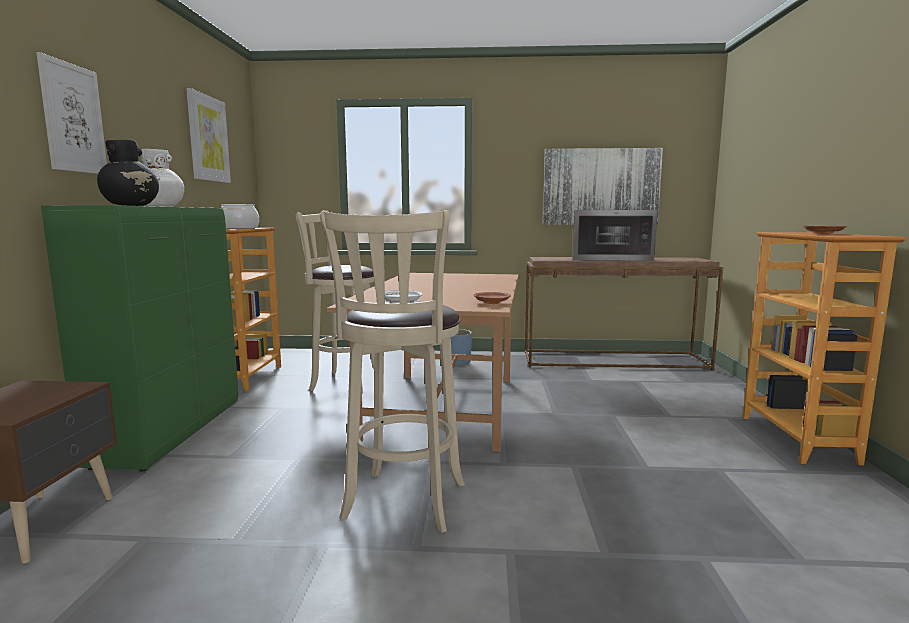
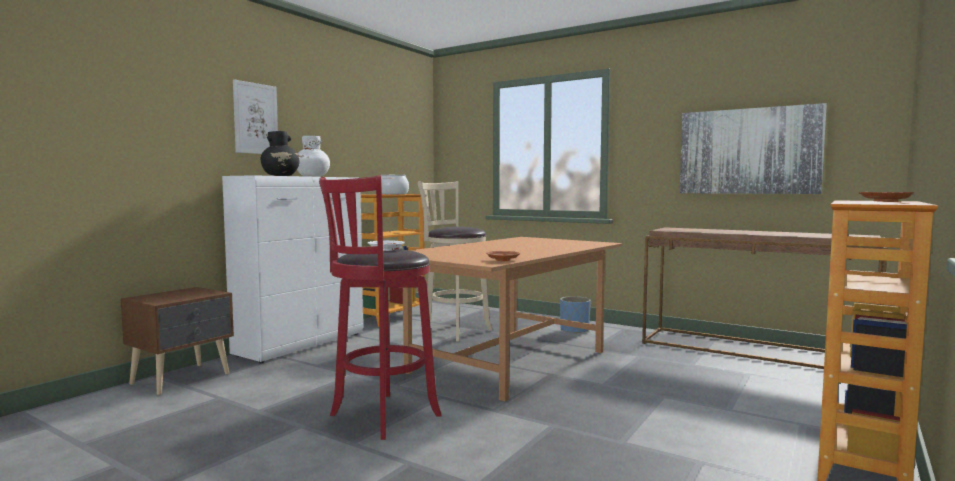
camera: 30 degrees right, 5 degrees down
green cabinet [41,205,238,472] -> white cabinet [222,175,363,363]
picture [186,88,231,183] -> none
beige stool [320,210,465,533] -> red stool [319,176,442,440]
microwave [572,210,658,261] -> none

